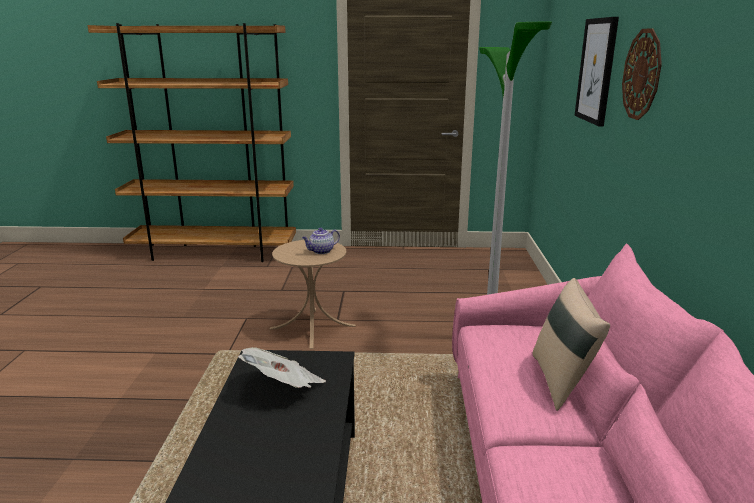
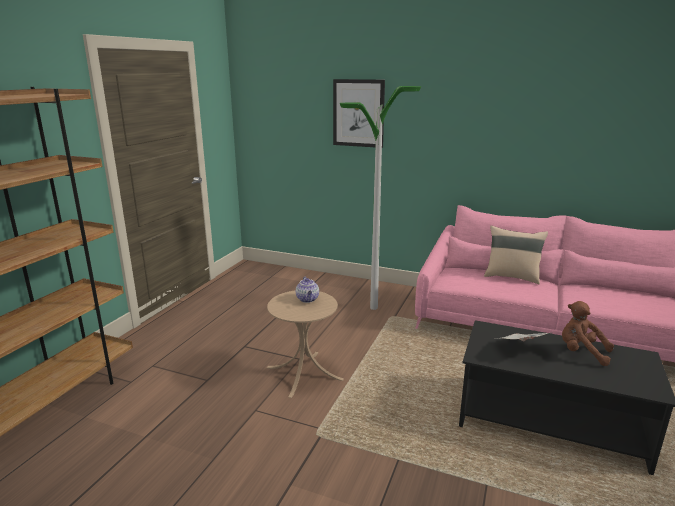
camera: 70 degrees left, 0 degrees up
wall clock [622,28,662,120] -> none
none -> brown plush toy [562,301,614,366]

